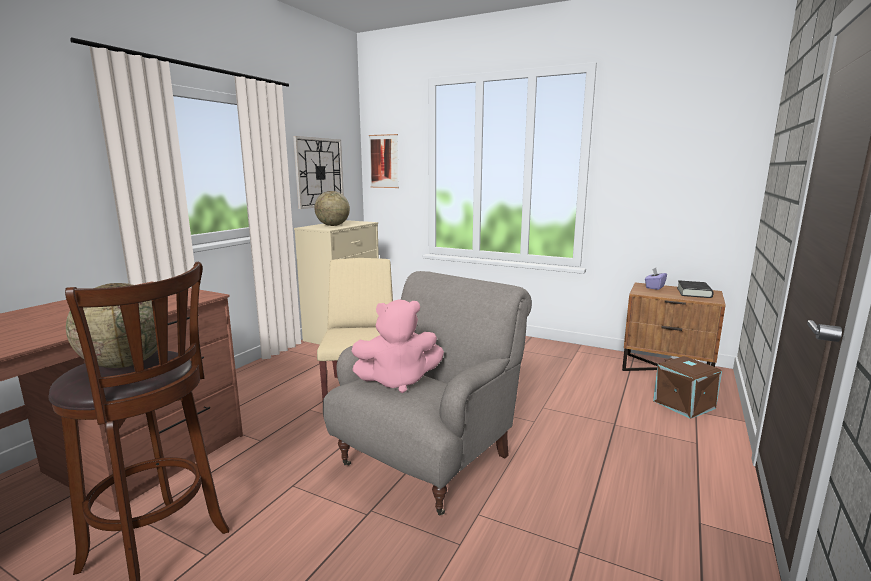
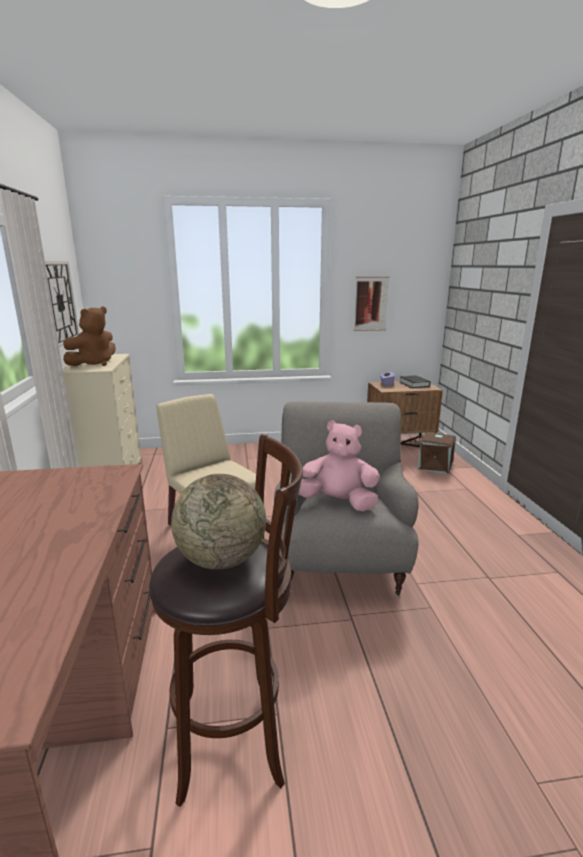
camera: 35 degrees left, 5 degrees up
globe [314,191,350,226] -> brown plush toy [63,307,116,366]
pink plush toy [352,300,444,393] -> pink plush toy turned 120 degrees counterclockwise [298,420,380,511]
picture [369,134,399,188] -> picture moved to [353,277,390,331]

